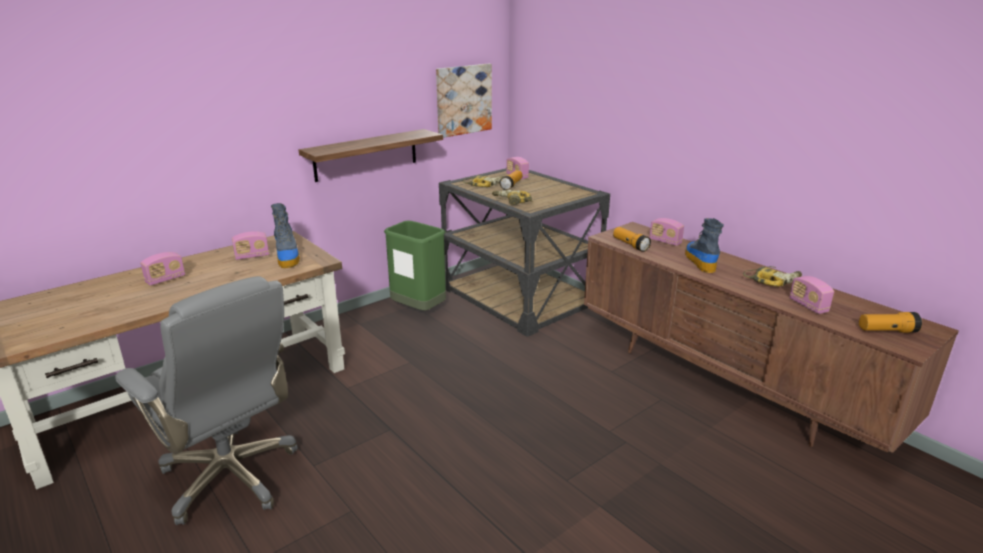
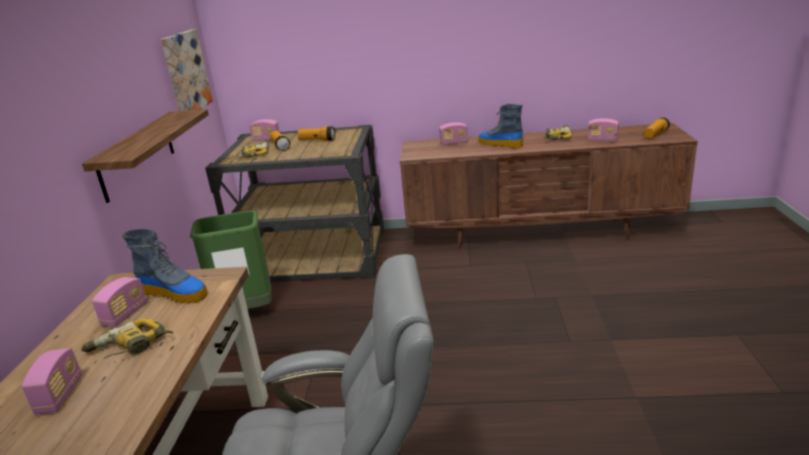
camera: 45 degrees left, 0 degrees up
power drill [492,190,533,205] -> power drill moved to [81,319,173,359]
flashlight [613,227,651,252] -> flashlight moved to [298,126,335,141]

